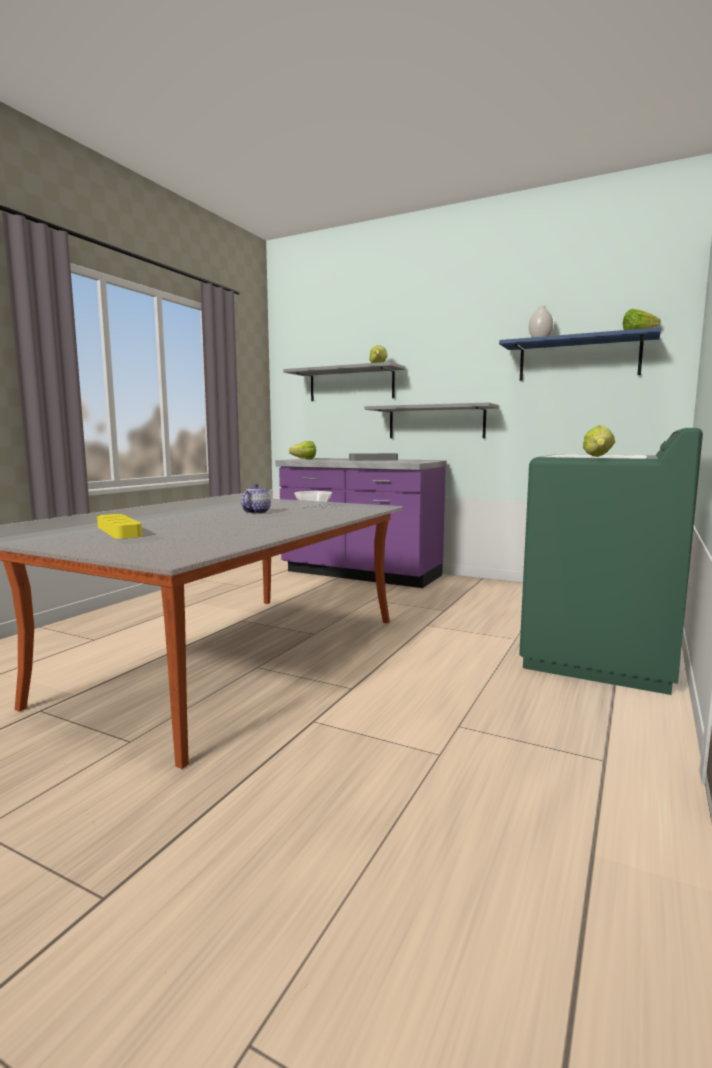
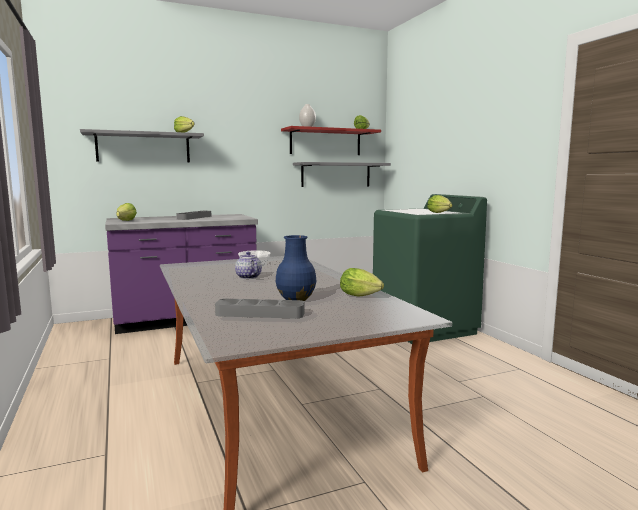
camera: 50 degrees left, 0 degrees up
yellow tray [97,514,142,539] -> grey tray [215,299,305,319]
grey shelf [365,402,499,438] -> grey shelf moved to [293,162,391,187]
blue shelf [499,327,661,381] -> red shelf [281,126,381,155]
none -> blue vase [276,235,316,301]
none -> lettuce [340,268,384,297]

